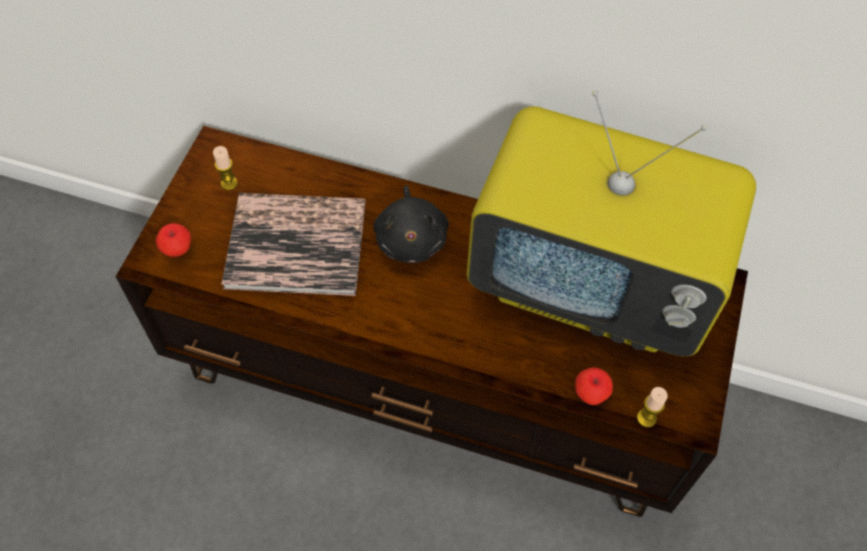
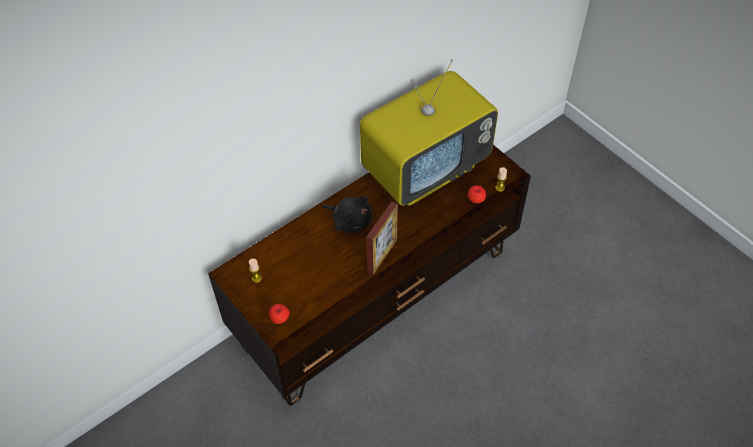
camera: 55 degrees left, 5 degrees down
book [221,193,365,296] -> none
none -> picture frame [366,202,398,275]

